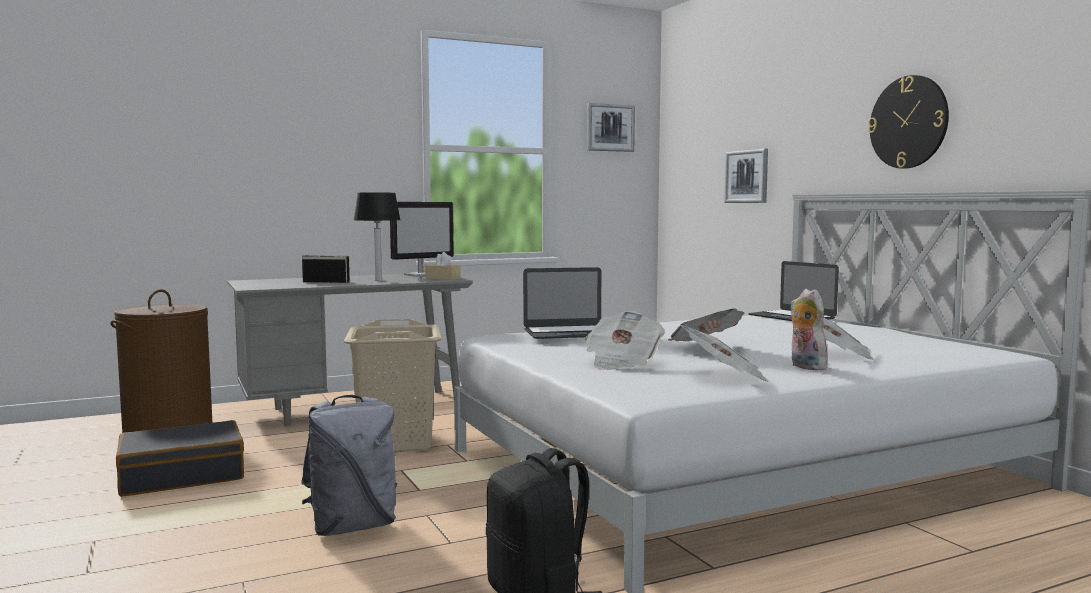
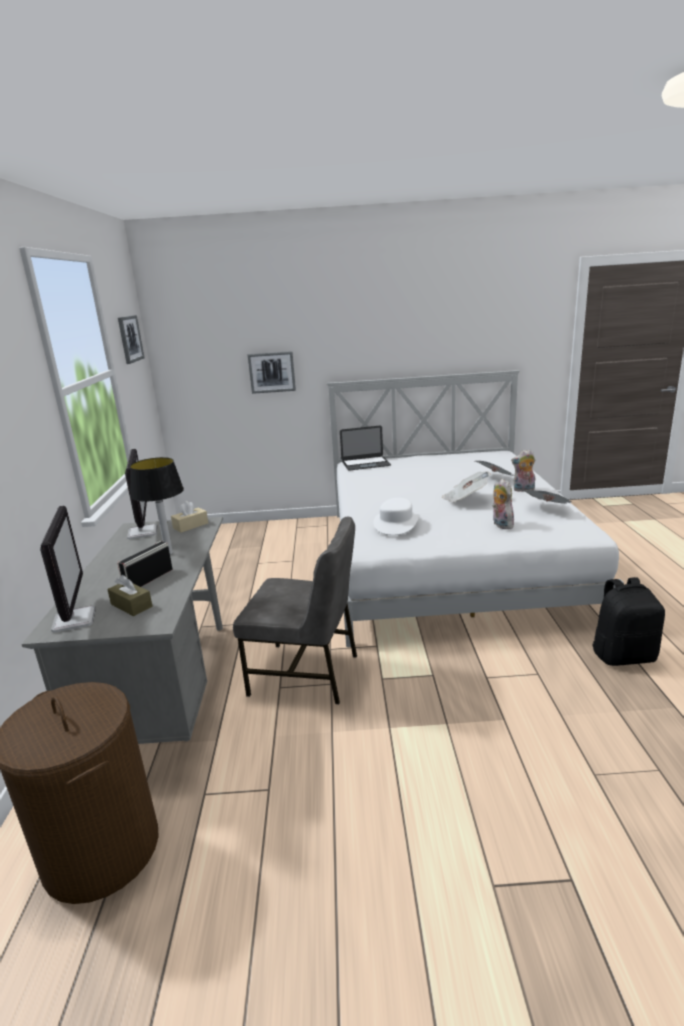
camera: 65 degrees left, 15 degrees up
black suitcase [116,420,244,497] -> none
grey backpack [301,395,397,536] -> none
beige laundry basket [344,319,441,452] -> grey chair [233,517,357,704]
laptop [523,267,601,339] -> white hat [374,498,419,535]
newspaper [586,311,665,370] -> plush toy [493,479,514,529]
wall clock [868,75,949,169] -> none
none -> monitor [40,505,96,633]
none -> brown tissue box [107,575,153,616]

